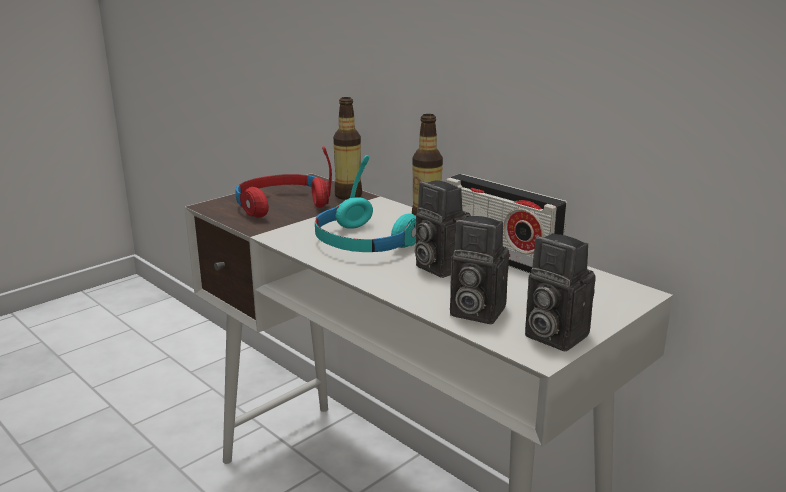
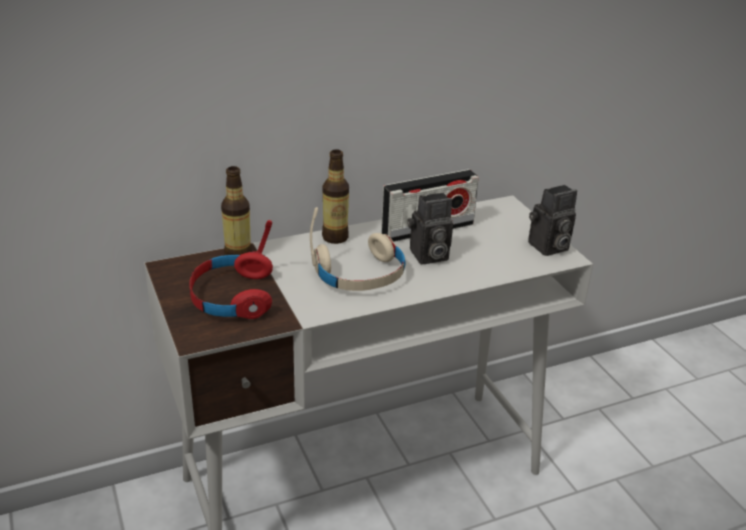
camera: 70 degrees left, 10 degrees up
turquoise headphones [315,155,416,252] -> beige headphones [310,207,406,291]
camera [450,216,509,324] -> none

